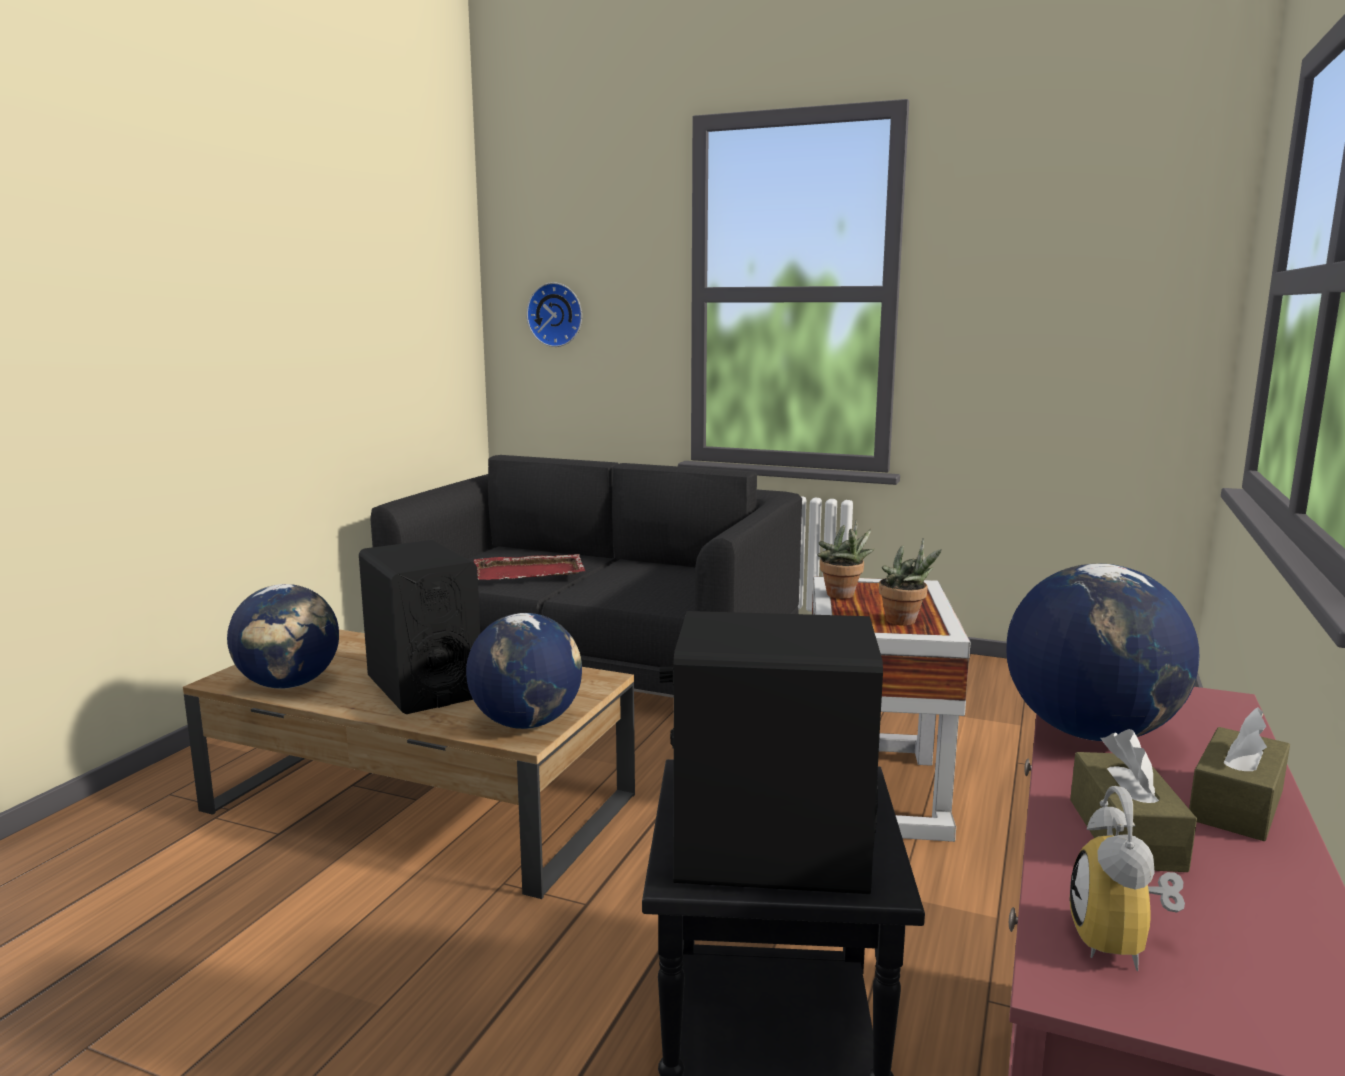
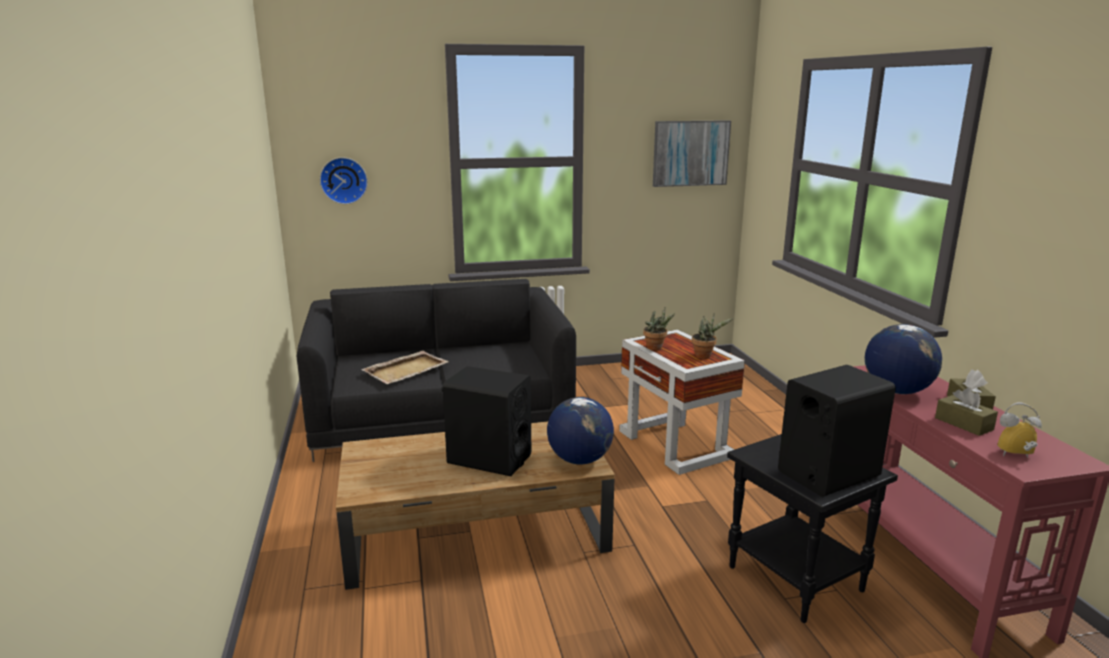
camera: 35 degrees left, 5 degrees up
globe [227,584,339,689] -> none
red tray [474,554,585,580] -> beige tray [361,351,449,384]
alarm clock [1070,786,1185,971] -> alarm clock turned 120 degrees clockwise [997,402,1042,458]
none -> picture [653,120,731,187]

